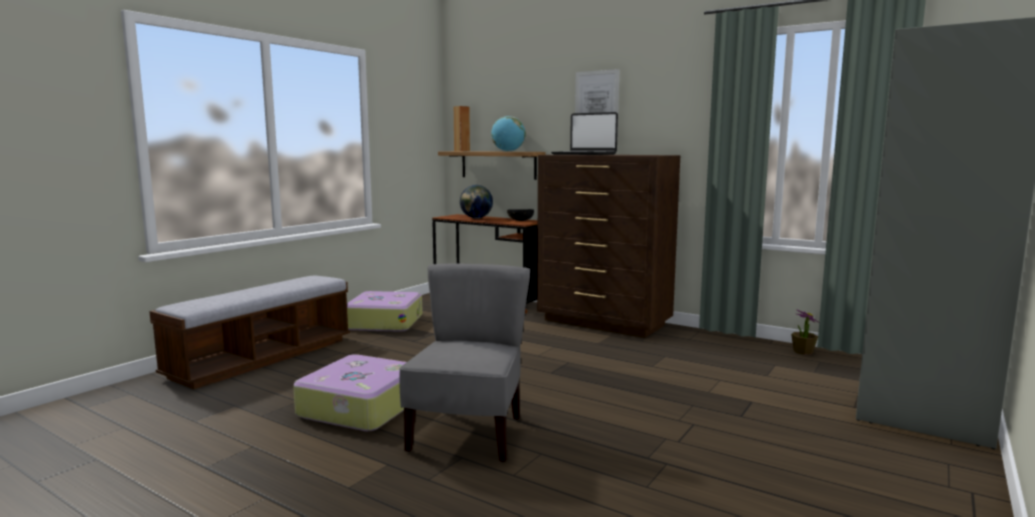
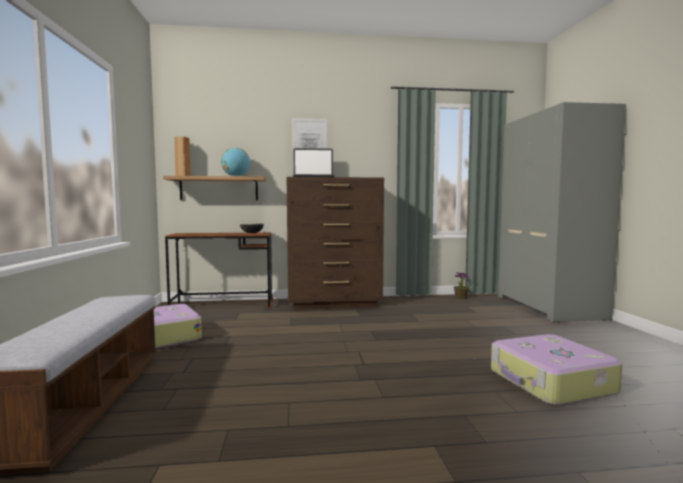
camera: 40 degrees left, 5 degrees down
suitcase [293,354,407,431] -> suitcase moved to [491,334,622,406]
grey chair [399,263,530,462] -> none
globe [460,185,493,219] -> none

